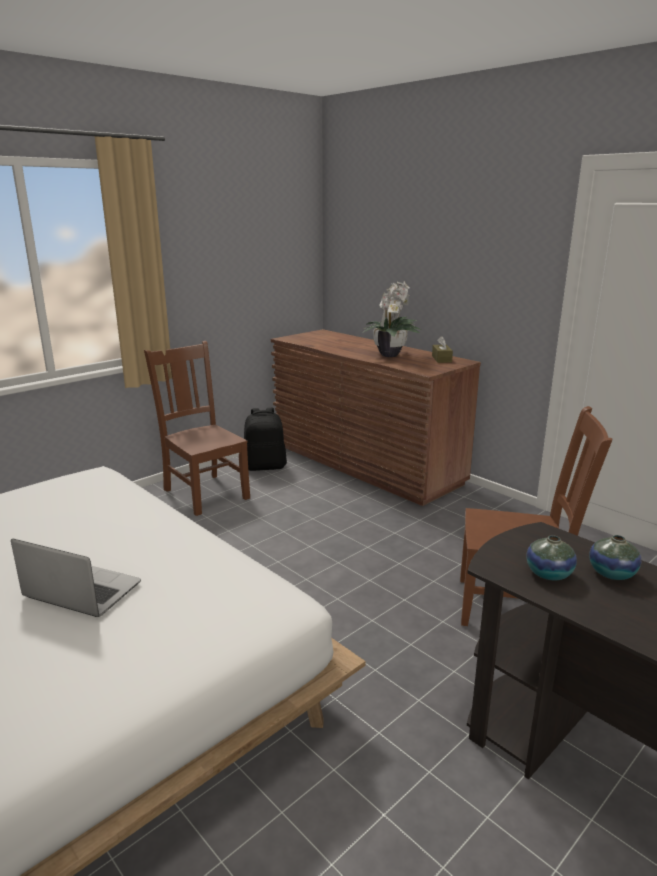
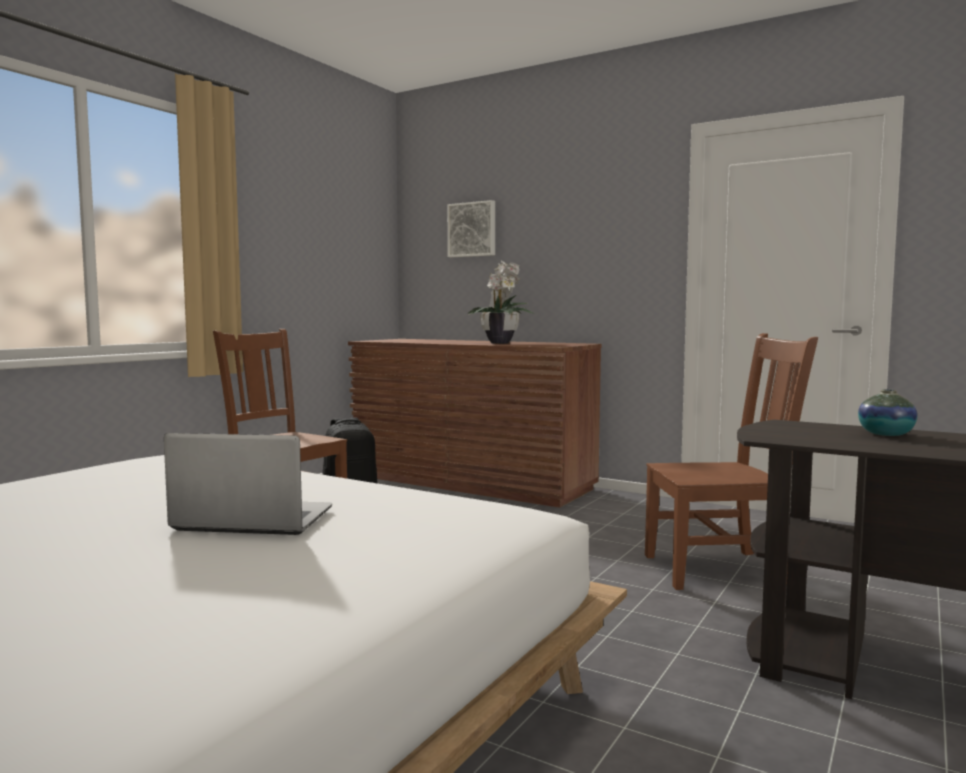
camera: 15 degrees left, 15 degrees down
brown tissue box [432,336,453,363] -> none
vase [527,535,577,580] -> none
none -> picture [447,200,495,257]

